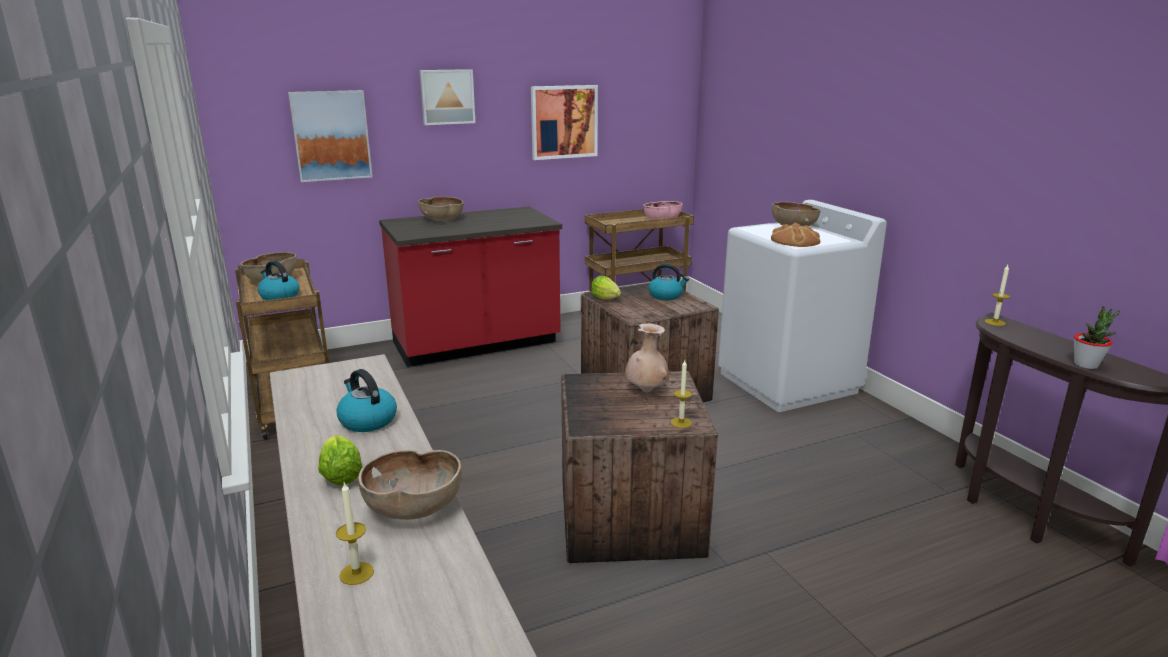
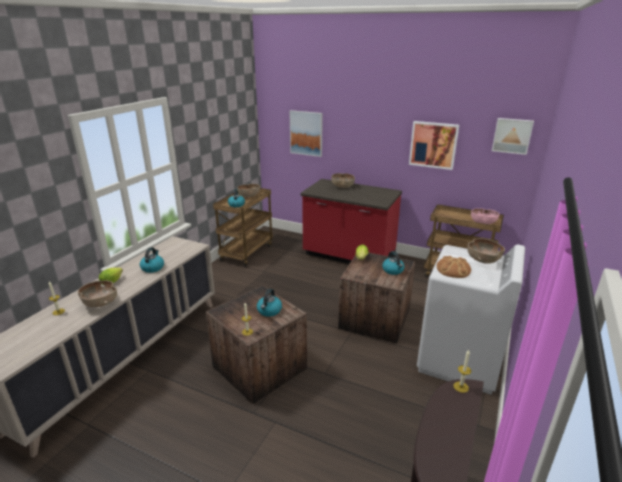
camera: 50 degrees right, 5 degrees up
picture [419,69,475,125] -> picture moved to [492,118,534,155]
beige vase [625,323,669,393] -> kettle [257,289,282,317]
potted plant [1074,306,1120,369] -> none

